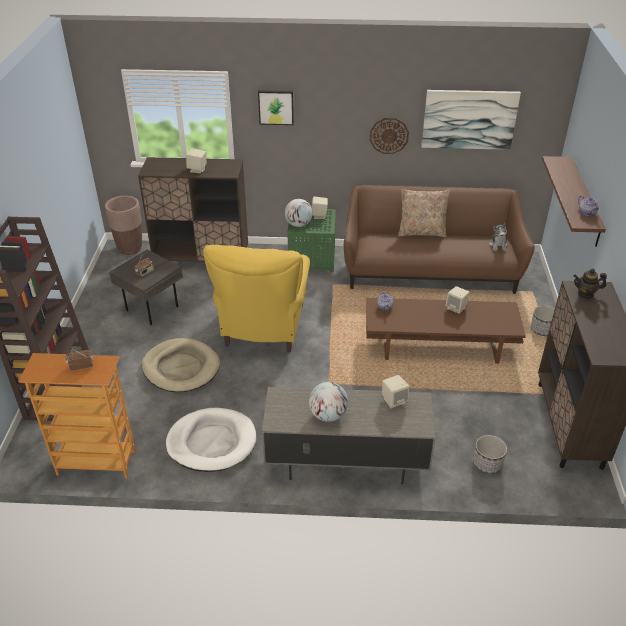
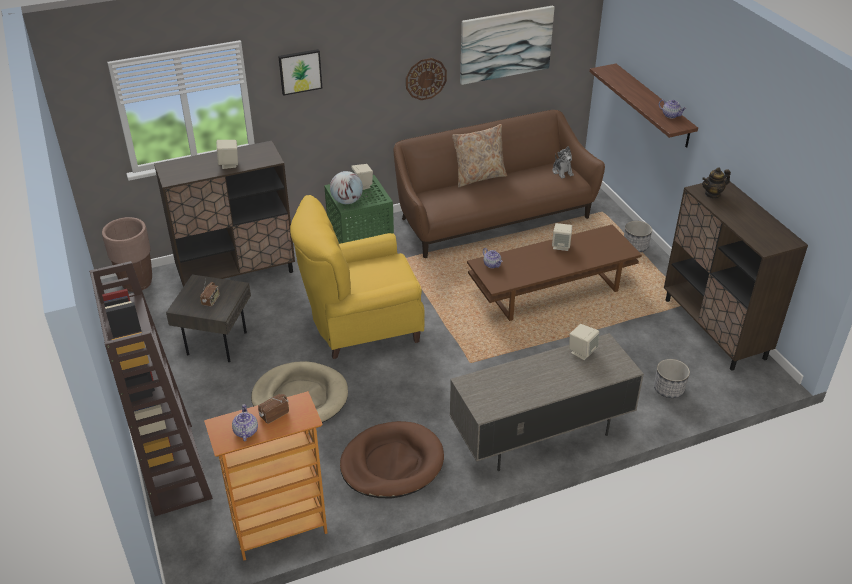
camera: 25 degrees left, 0 degrees up
white dog bed [166,408,256,472] -> brown dog bed [340,421,444,498]
yellow armchair [203,245,310,352] -> yellow armchair turned 90 degrees clockwise [290,195,424,359]
globe [309,382,348,422] -> none
none -> teapot [232,404,258,441]

